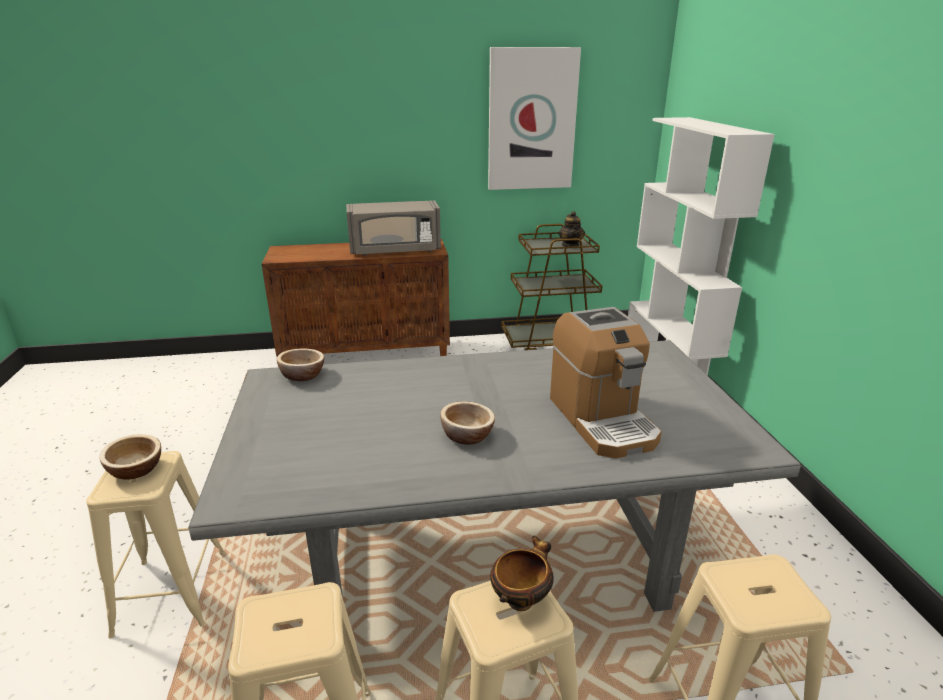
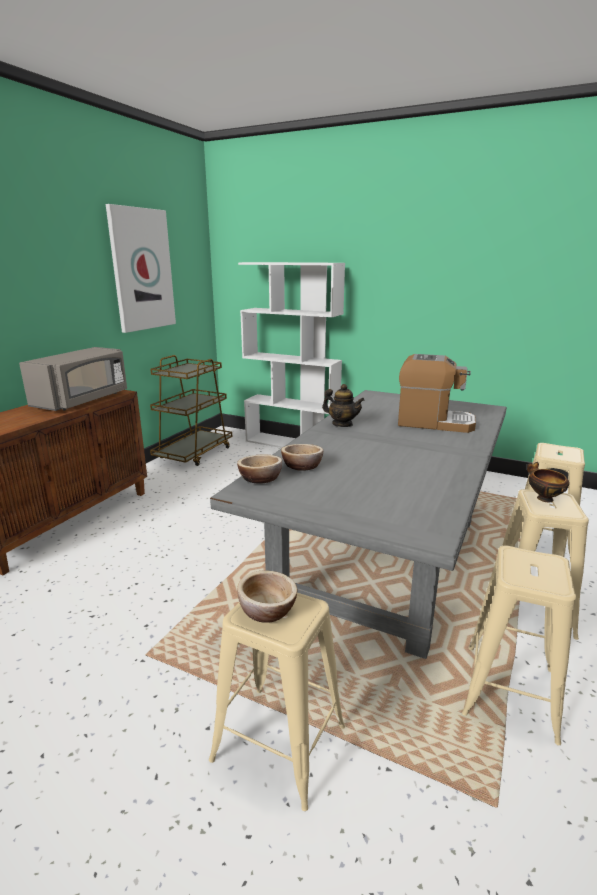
camera: 55 degrees left, 5 degrees down
bowl [441,401,495,445] -> bowl moved to [281,444,323,471]
teapot [559,211,585,247] -> teapot moved to [322,384,365,427]

